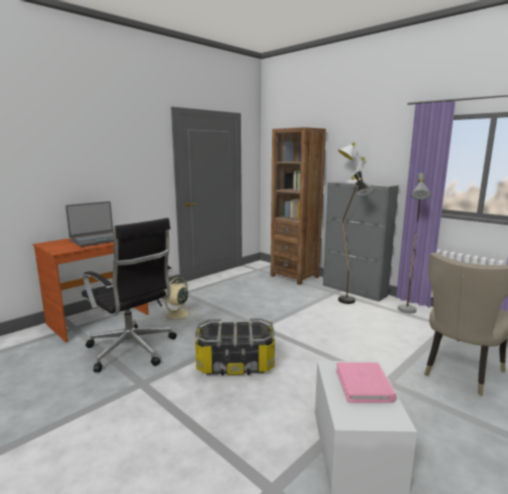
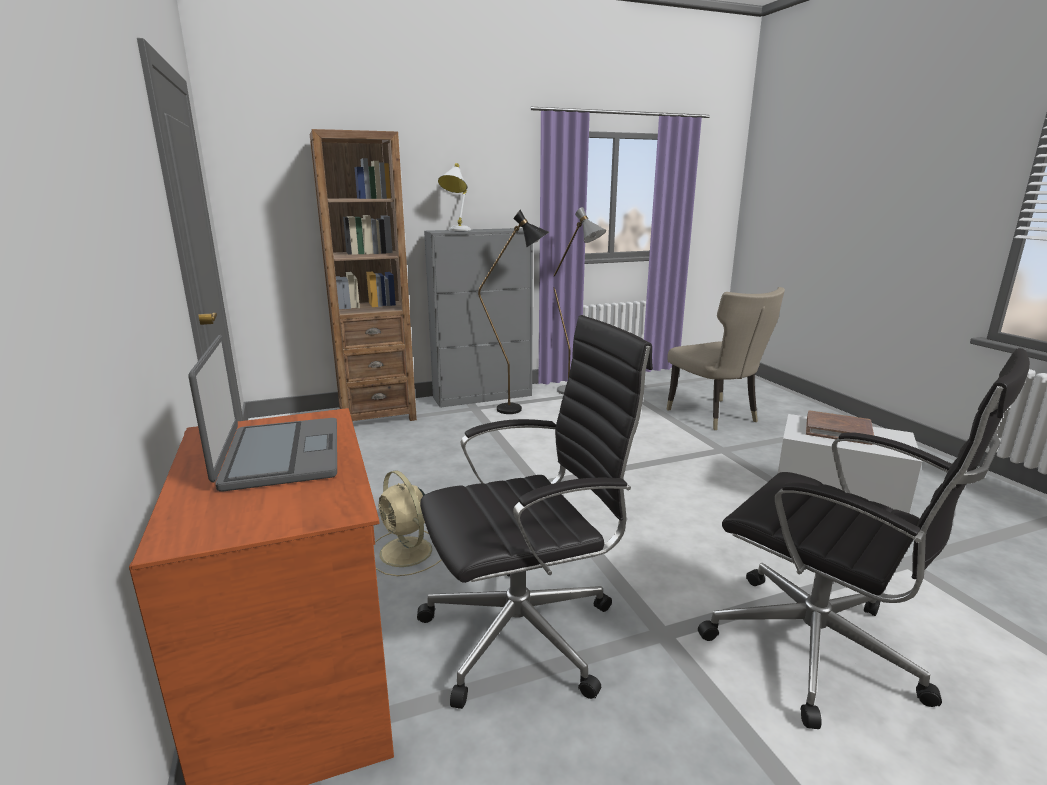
camera: 65 degrees left, 5 degrees up
storage box [195,318,275,375] -> none
pink book [336,362,397,403] -> brown book [806,410,874,445]
none -> black office chair [698,348,1030,729]

